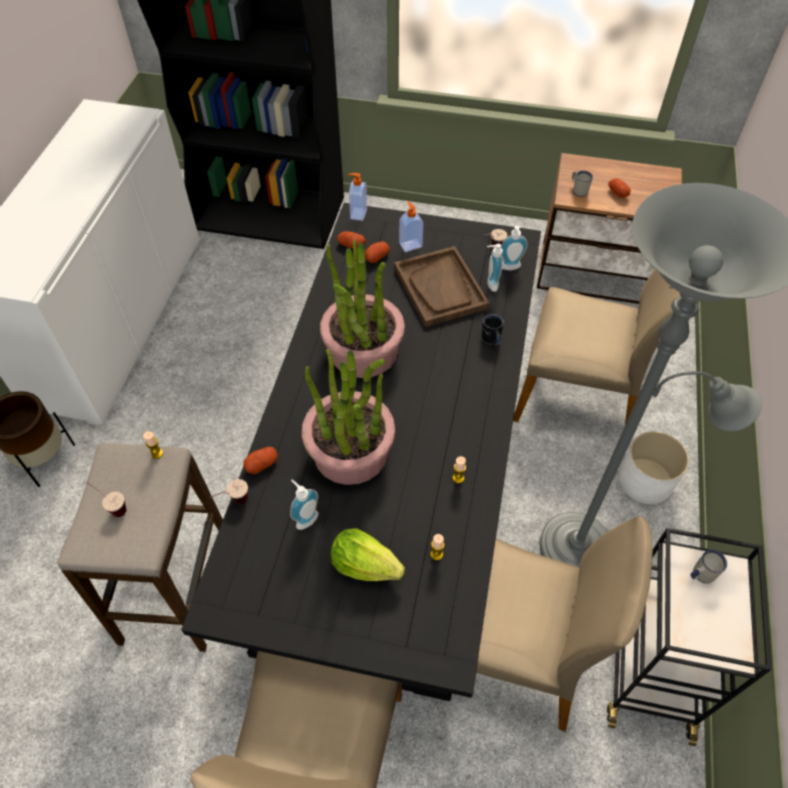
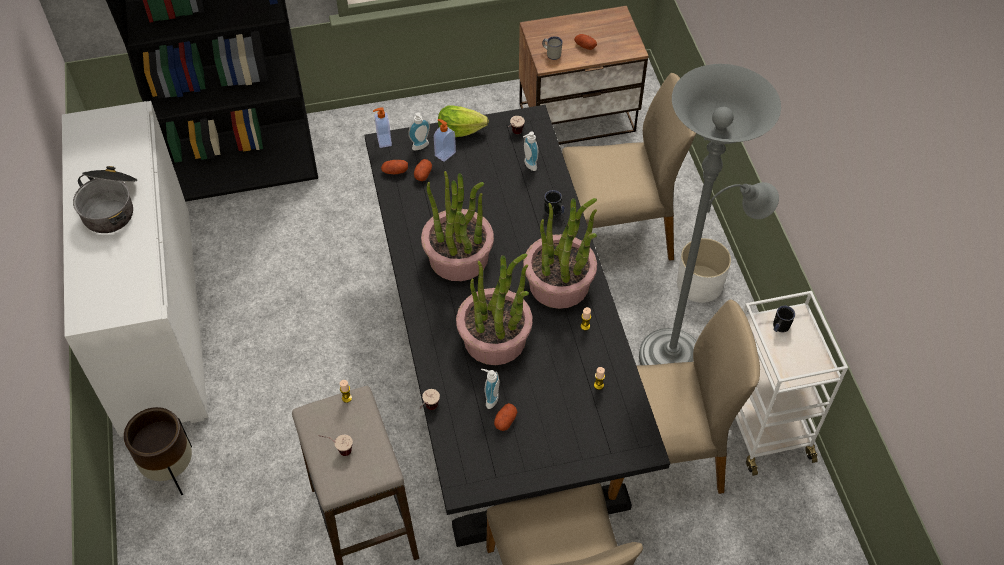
camera: 25 degrees left, 0 degrees up
potato [243,447,278,474] -> potato moved to [494,403,517,431]
lettuce [331,528,405,581] -> lettuce moved to [438,106,489,137]
brown tray [394,246,489,327] -> none
soap dispenser [501,226,528,270] -> soap dispenser moved to [408,112,430,151]
black cart [606,528,771,746] -> white cart [735,291,848,476]
white mug [690,550,727,583] -> black mug [773,306,795,333]
none -> cooking pot [73,166,137,233]
none -> potted plant [523,198,597,309]

